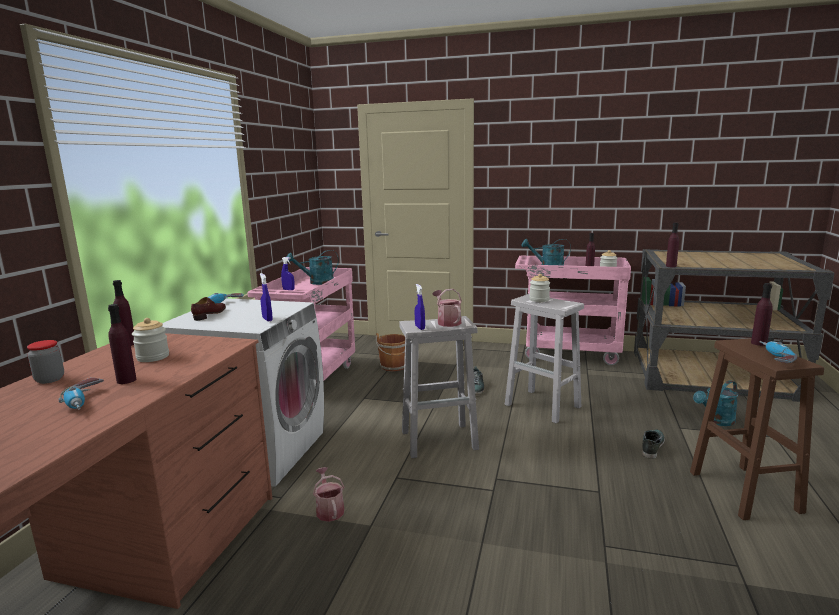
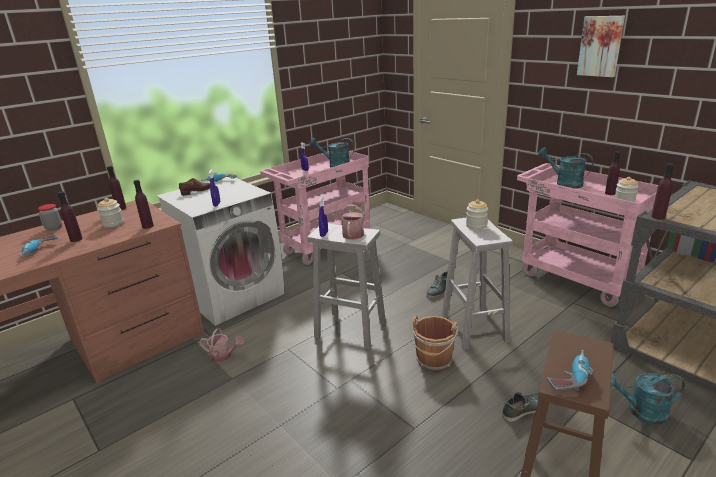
camera: 35 degrees right, 10 degrees up
watering can [313,467,344,522] -> watering can turned 90 degrees clockwise [199,328,244,362]
brown bucket [376,333,405,371] -> brown bucket moved to [410,315,458,371]
purple bottle [751,283,773,346] -> purple bottle moved to [133,180,154,229]
none -> picture [577,16,625,77]

